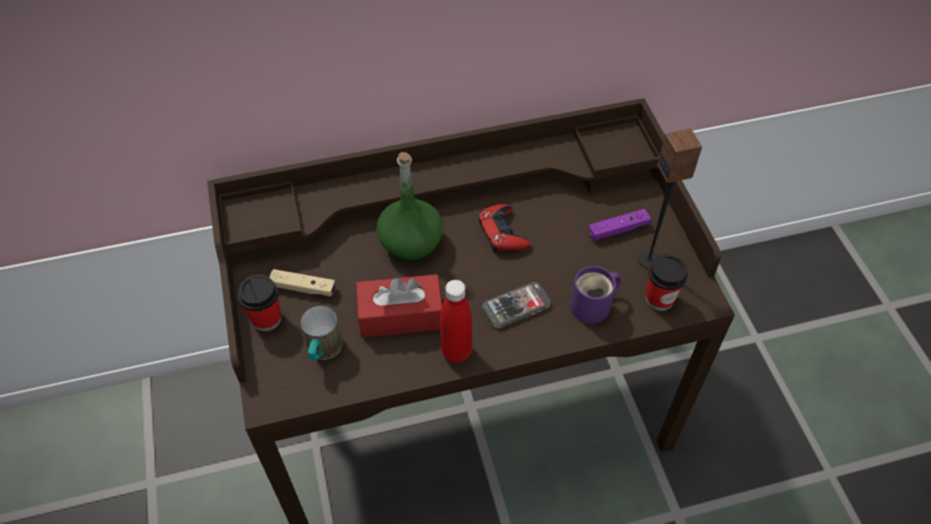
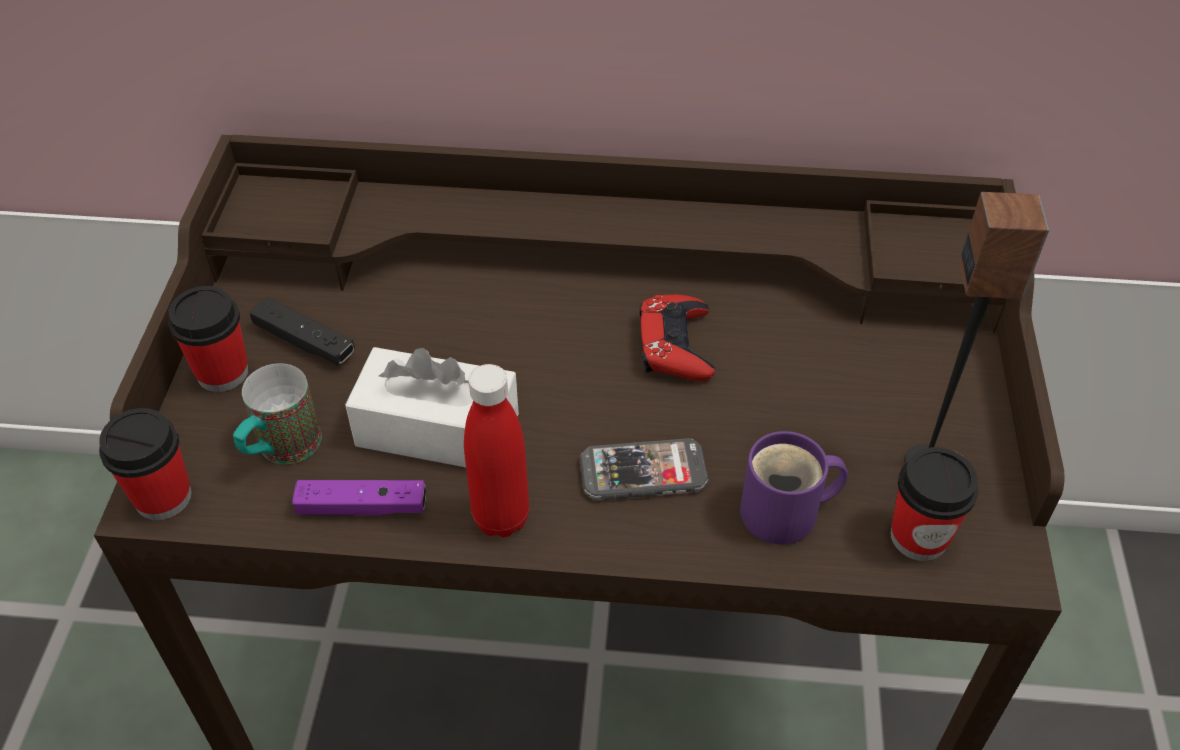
camera: 20 degrees right, 5 degrees down
beige game controller [269,269,336,297] -> black game controller [250,297,355,365]
red tissue box [356,274,443,338] -> white tissue box [345,347,519,467]
green bottle [376,152,443,261] -> none
purple game controller [588,209,651,241] -> purple game controller moved to [292,480,426,515]
none -> cup [99,408,191,520]

